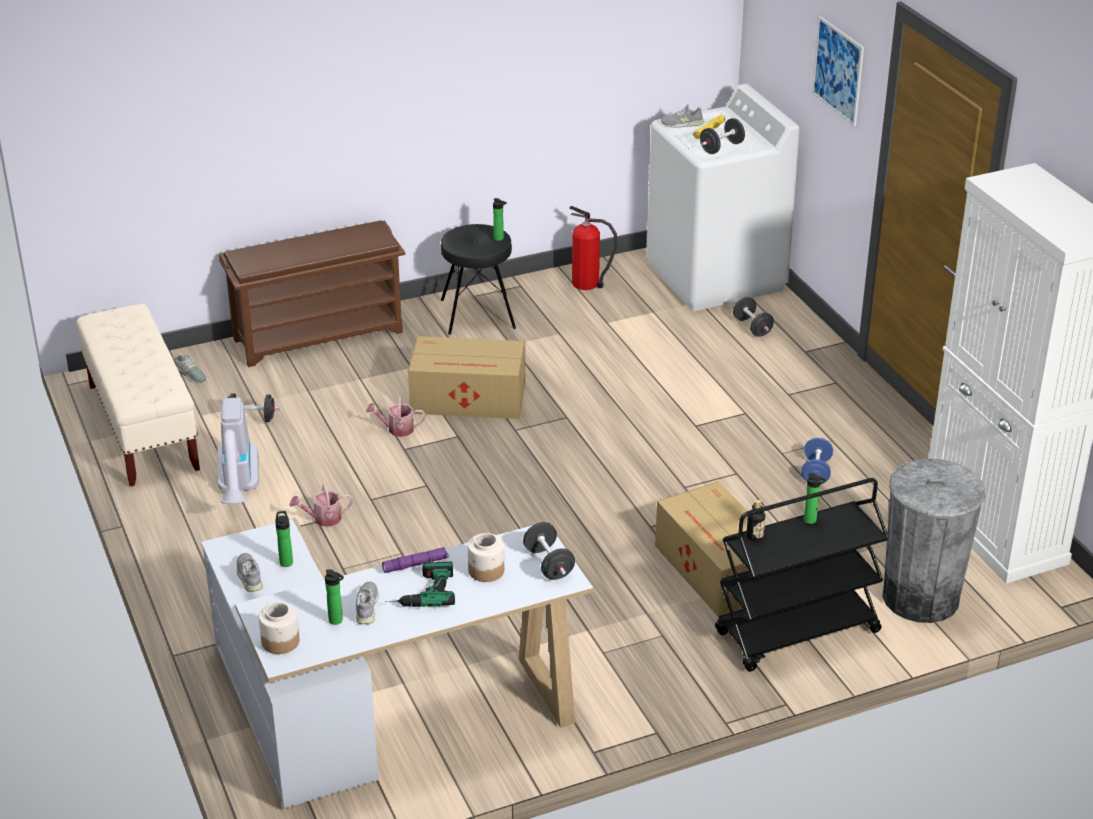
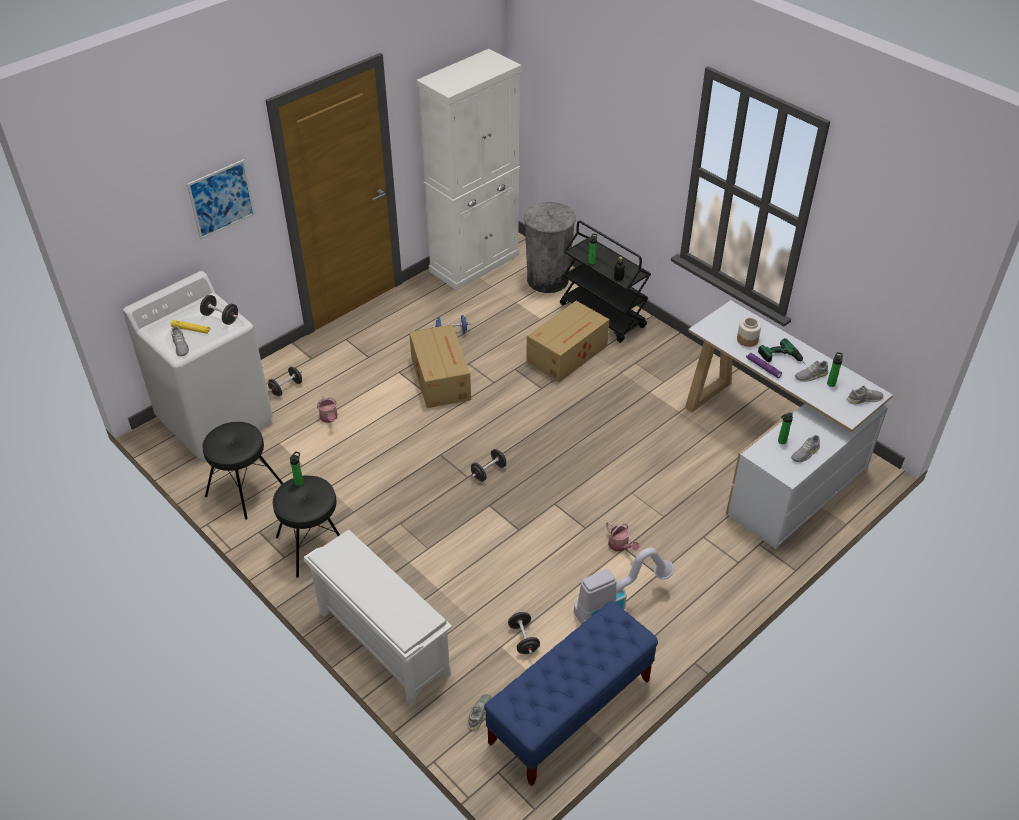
camera: 110 degrees left, 10 degrees up
beige bench [76,304,200,487] -> blue bench [484,601,658,786]
brown shoe rack [219,220,405,367] -> white shoe rack [304,530,452,706]
jar [259,602,300,654] -> grey shoe [847,385,883,404]
watering can [366,396,426,437] -> watering can moved to [317,395,337,423]
cardboard box [408,336,526,419] -> cardboard box moved to [409,324,471,408]
black dumbbell [523,522,575,580] -> black dumbbell moved to [471,449,506,482]
fire extinguisher [569,206,618,290] -> black stool [202,422,283,520]

